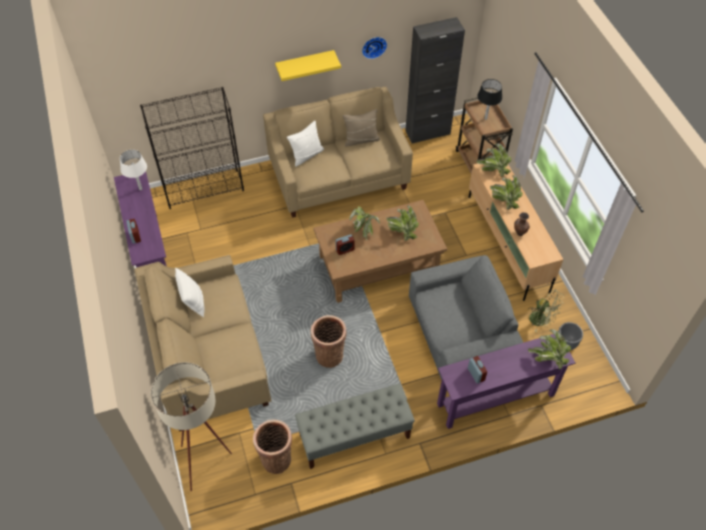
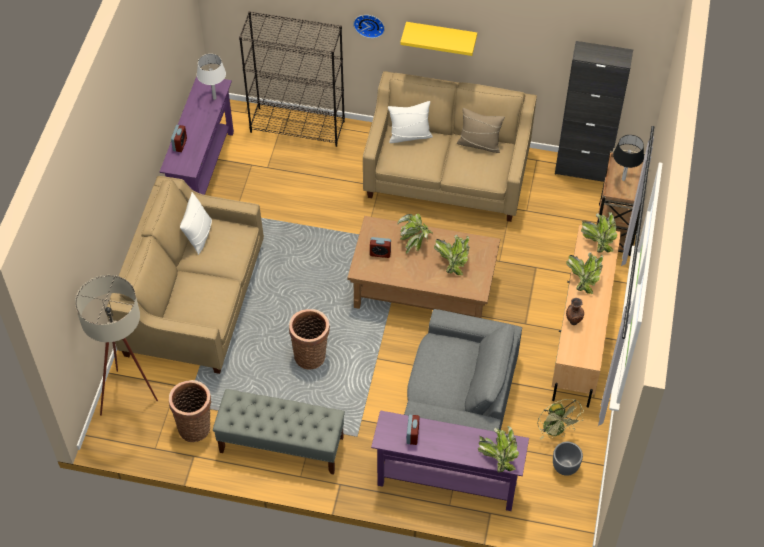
camera: 30 degrees right, 0 degrees up
wall clock [362,37,387,59] -> wall clock moved to [353,15,385,38]

